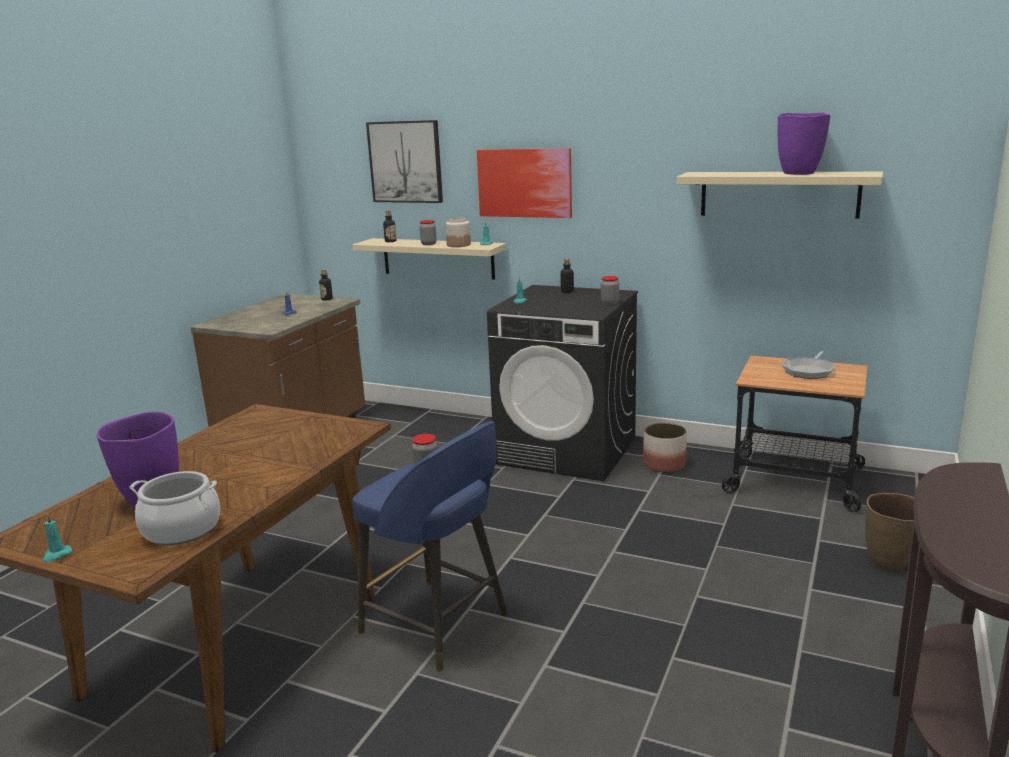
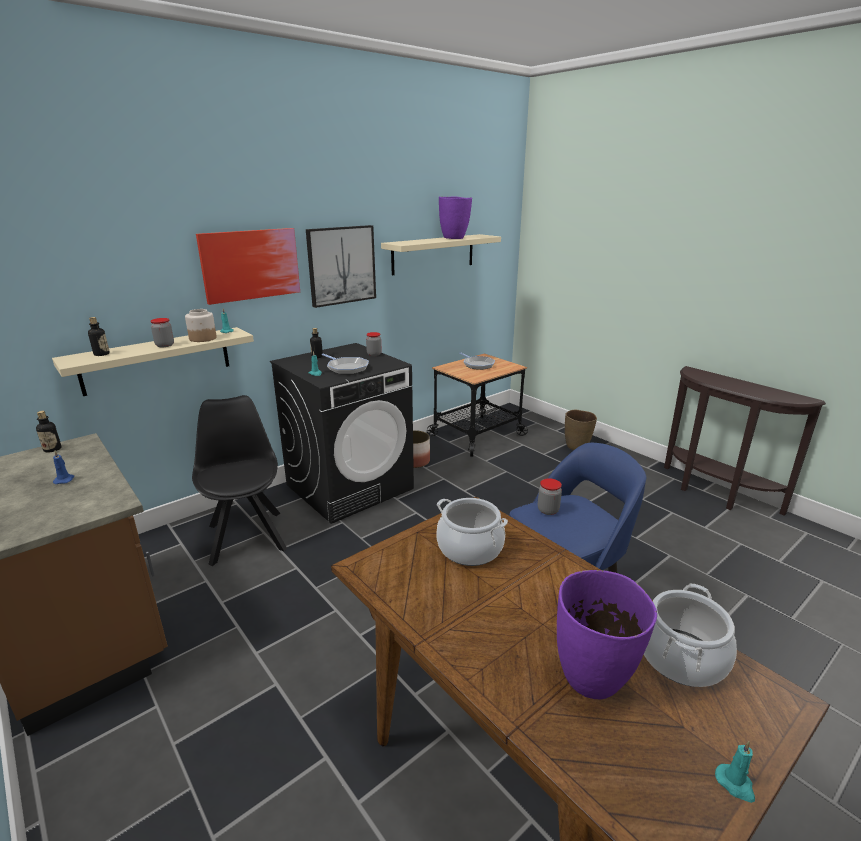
camera: 65 degrees left, 5 degrees up
picture [366,120,443,203] -> picture moved to [306,225,376,308]
none -> black chair [192,395,287,566]
none -> frying pan [322,354,369,374]
none -> cooking pot [436,498,508,566]

